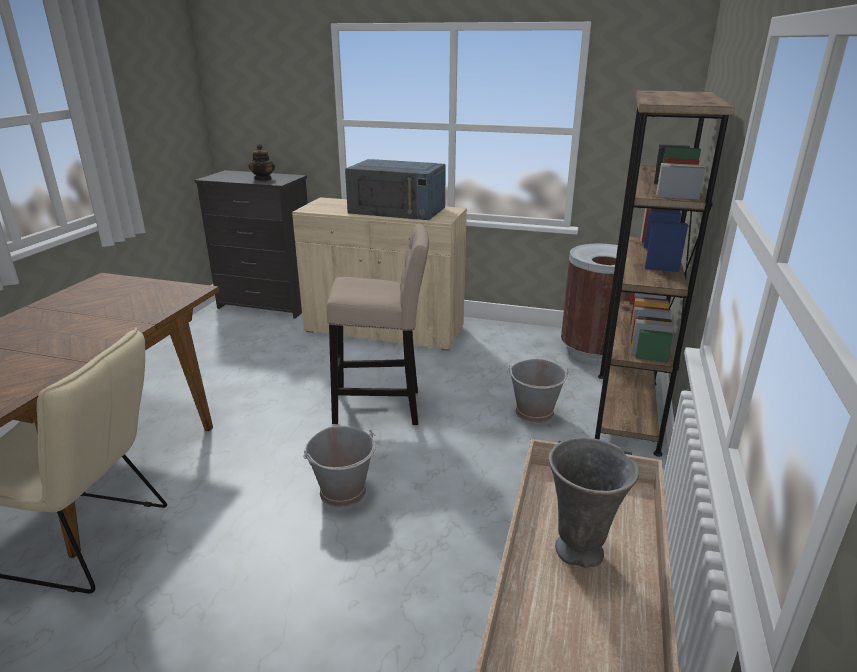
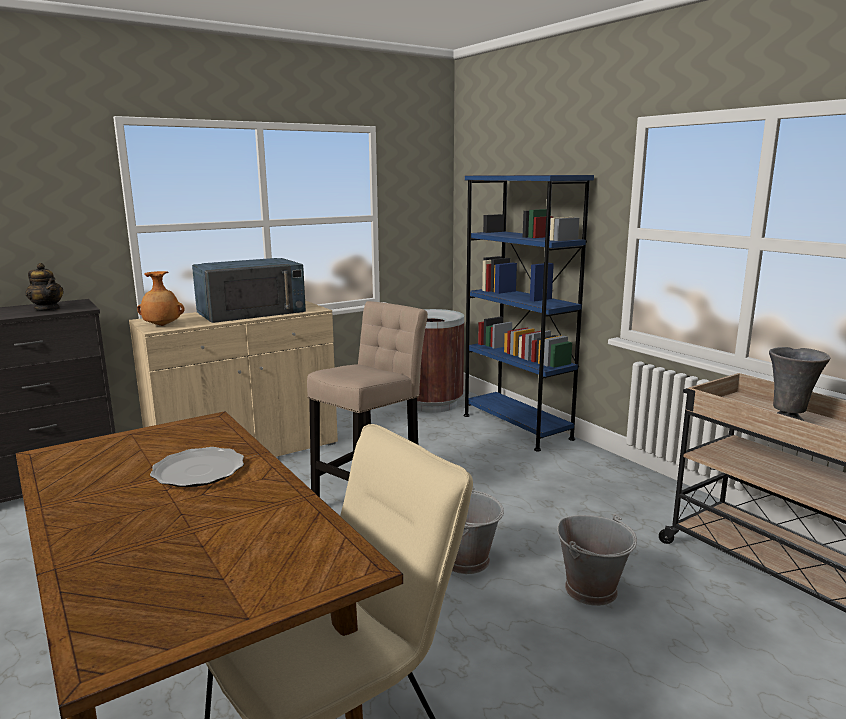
camera: 50 degrees left, 10 degrees down
grey bucket [507,359,570,423] -> grey bucket moved to [557,514,637,606]
brown bookcase [595,90,735,457] -> blue bookcase [464,175,594,451]
none -> brown vase [137,271,185,326]
none -> plate [150,447,244,487]

